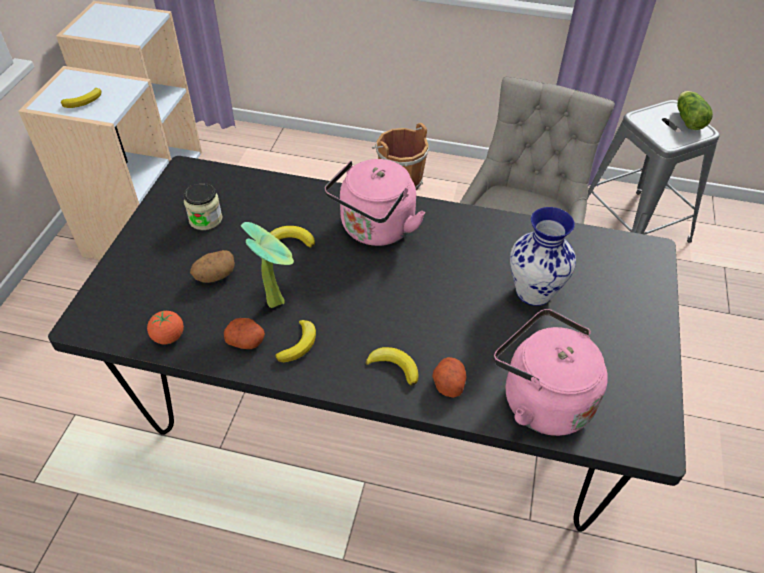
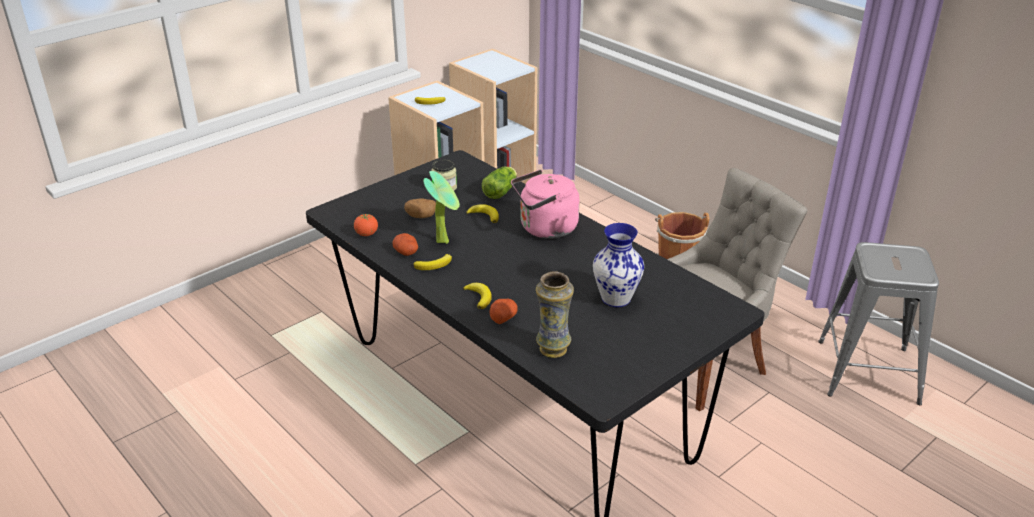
camera: 35 degrees right, 15 degrees down
pink kettle [494,309,608,436] -> vase [536,271,574,358]
lettuce [677,91,713,130] -> lettuce moved to [482,167,517,199]

